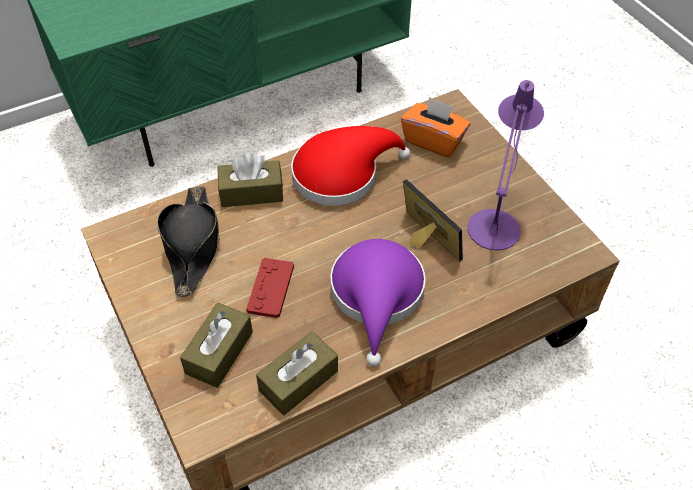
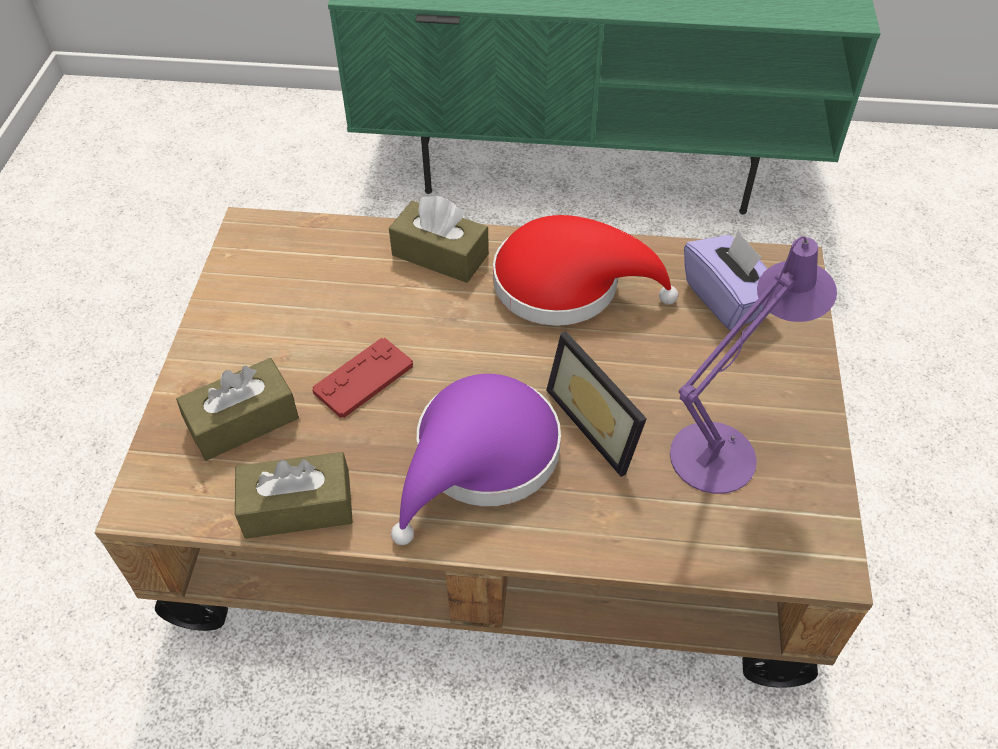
camera: 35 degrees right, 0 degrees up
black hat [157,186,220,297] -> none
orange tissue box [401,97,470,157] -> purple tissue box [684,230,768,330]
picture frame [403,179,463,262] -> picture frame turned 150 degrees clockwise [546,331,647,477]

